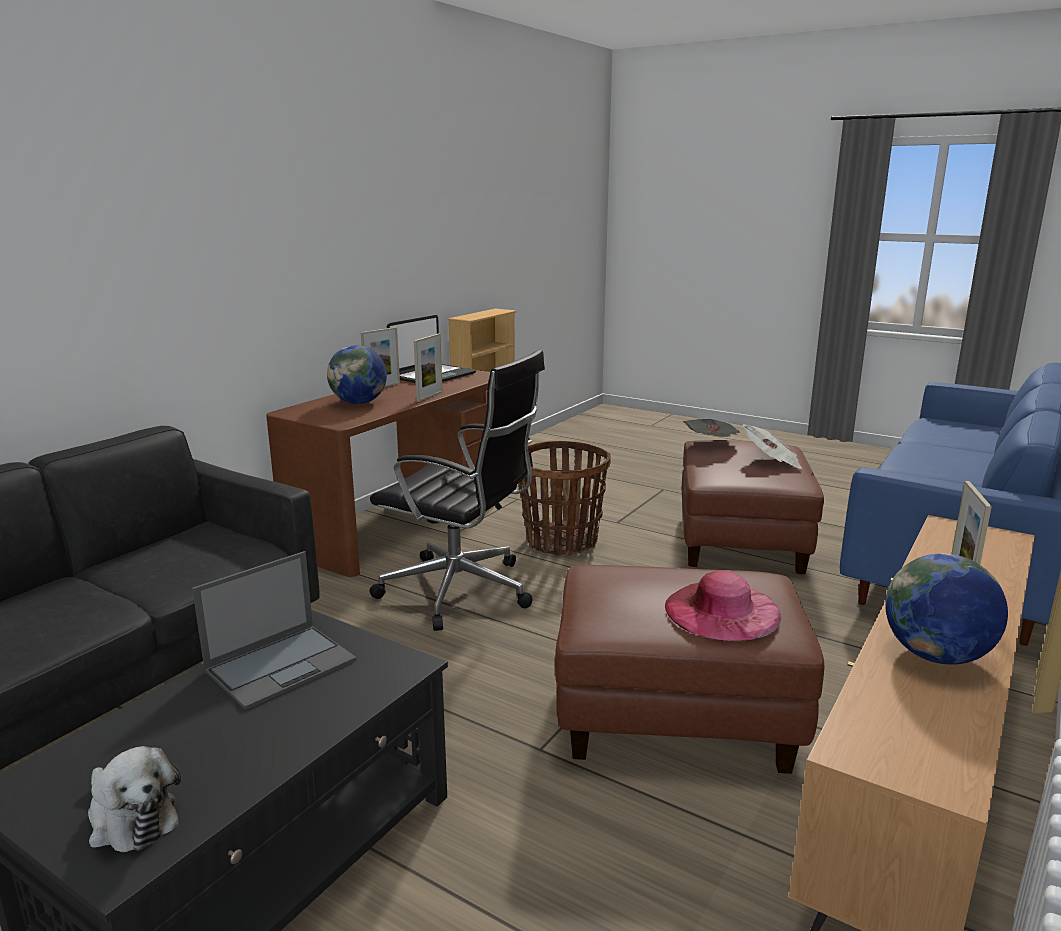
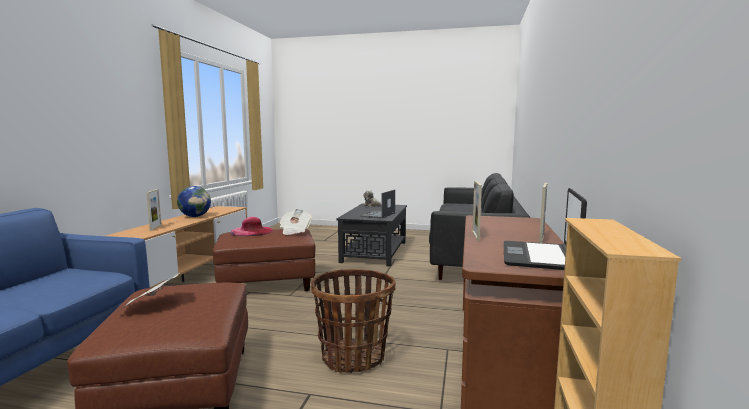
camera: 160 degrees right, 10 degrees down
globe [327,345,387,404] -> none
black office chair [369,350,545,631] -> none
newspaper [683,419,740,437] -> newspaper moved to [279,209,313,235]

